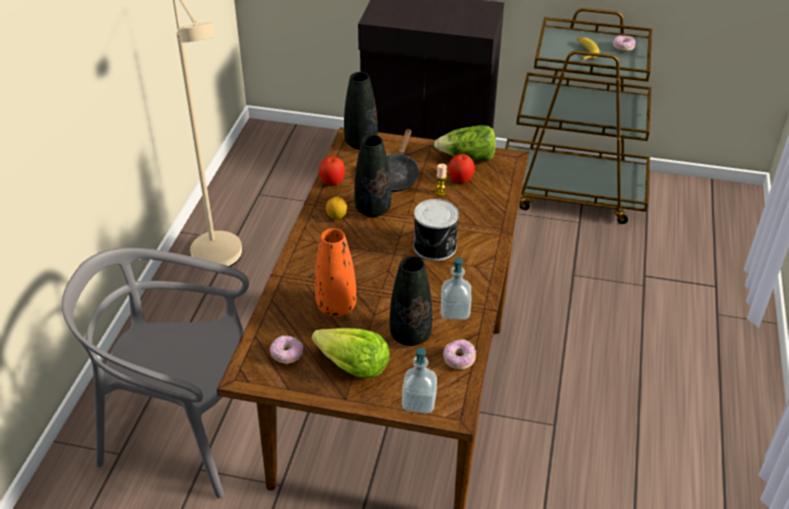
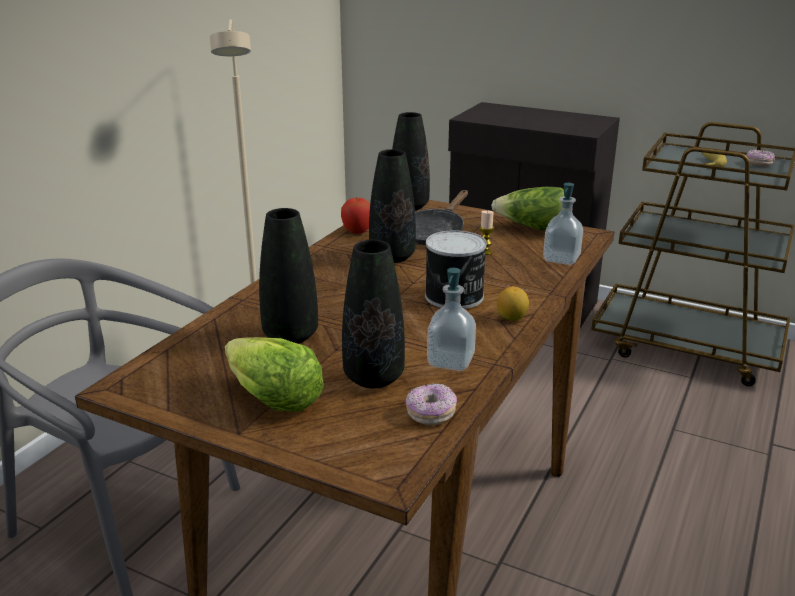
camera: 15 degrees right, 15 degrees down
donut [270,335,303,364] -> none
orange vase [315,228,356,317] -> black vase [259,208,318,344]
lemon [326,197,347,220] -> lemon moved to [497,287,529,321]
soap dispenser [402,348,437,414] -> soap dispenser moved to [543,183,583,265]
apple [448,154,475,183] -> none

